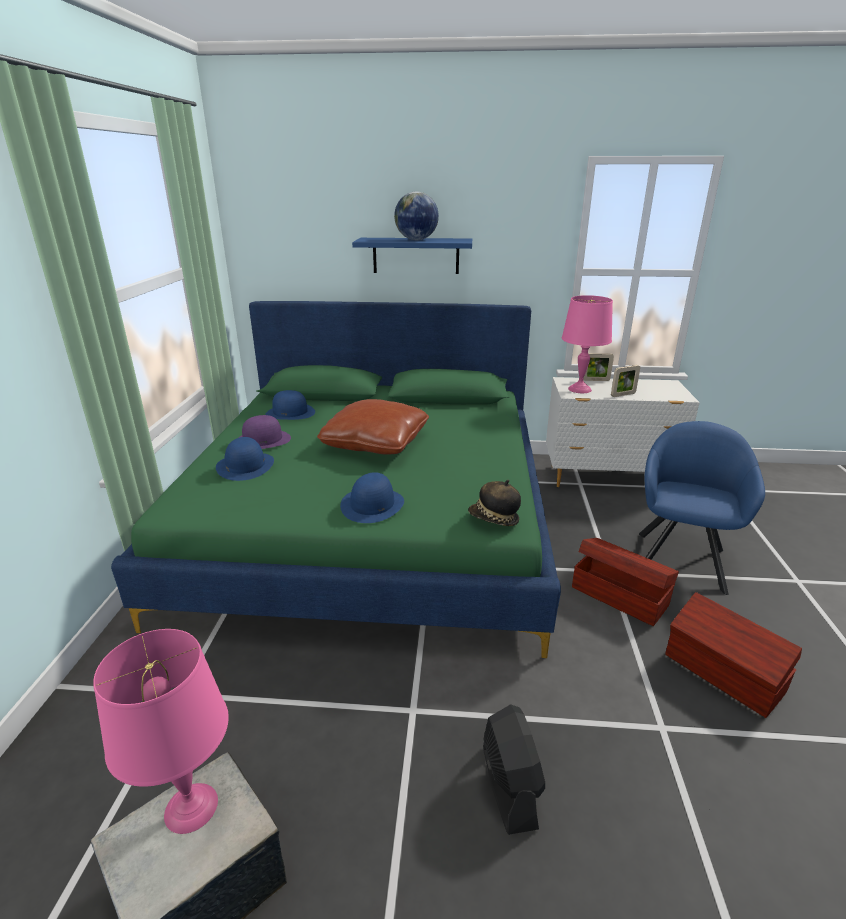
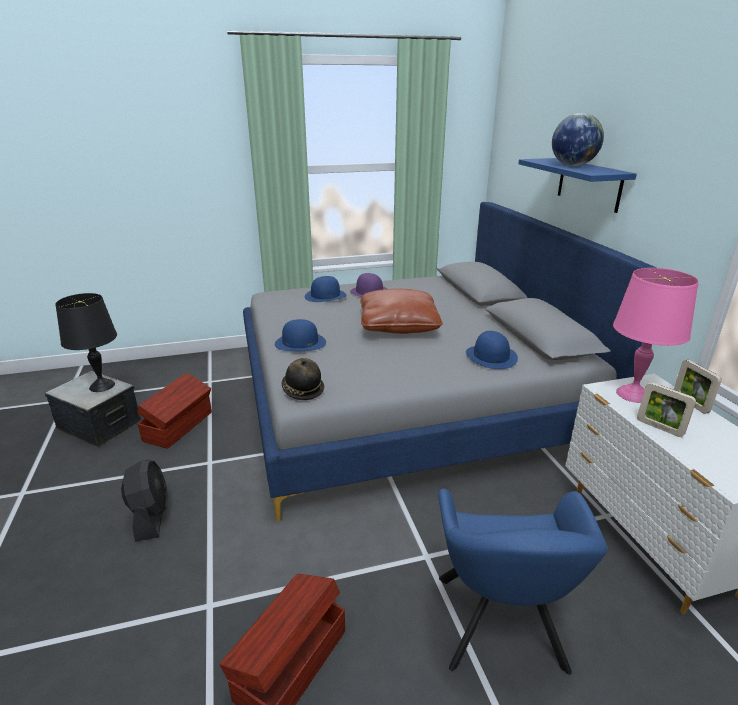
camera: 70 degrees right, 0 degrees up
pink table lamp [93,629,229,834] -> black table lamp [55,293,117,392]
green bed [111,301,561,658] -> grey bed [243,202,657,521]
blue hat [266,390,315,420] -> blue hat moved to [466,331,518,369]
black fan [483,704,545,835] -> black fan turned 75 degrees counterclockwise [121,459,168,542]
brown storage box [572,538,679,626] -> brown storage box moved to [137,373,212,449]
blue armchair [639,421,765,595] -> blue armchair turned 90 degrees clockwise [438,489,607,675]

